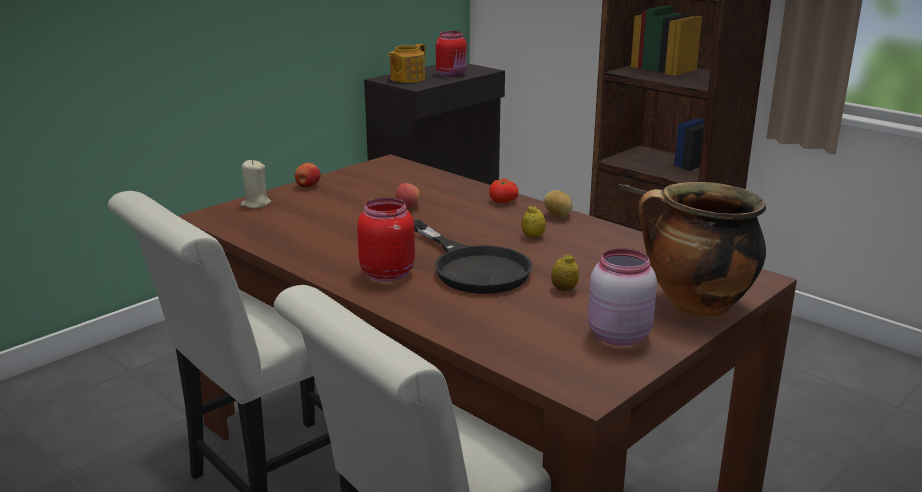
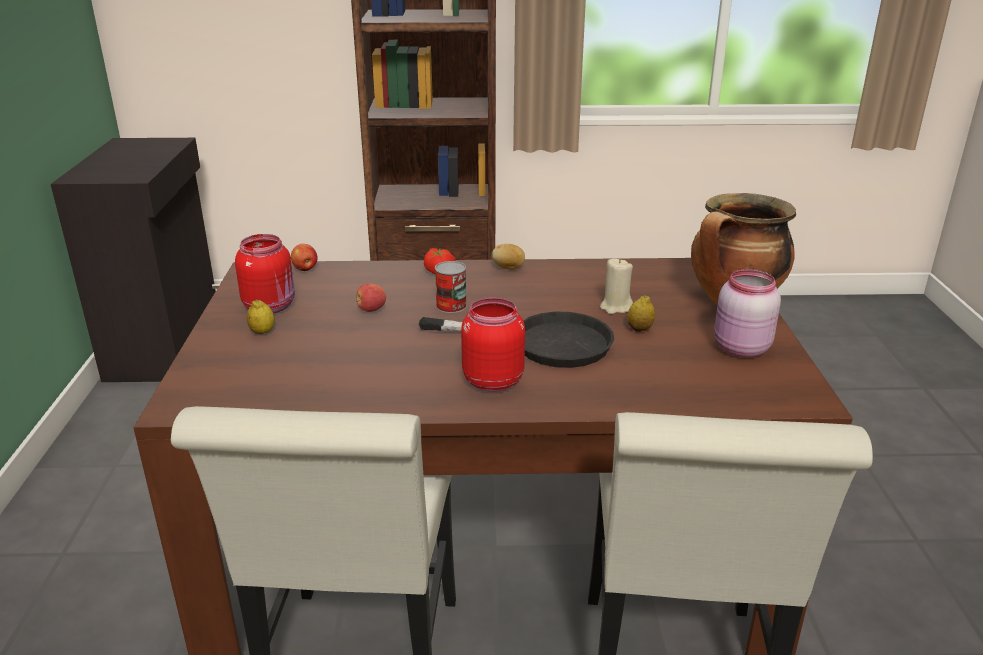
camera: 45 degrees left, 5 degrees up
beige candle [241,160,271,208] -> beige candle moved to [600,258,633,314]
apple [295,163,321,187] -> apple moved to [291,244,318,271]
teapot [388,44,425,83] -> none
red jar [436,31,467,77] -> red jar moved to [235,234,295,314]
lemon [521,206,546,238] -> lemon moved to [247,300,275,334]
none -> can [435,261,467,313]

